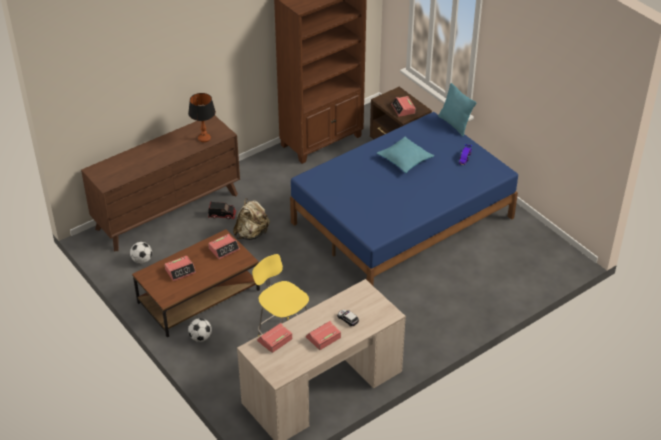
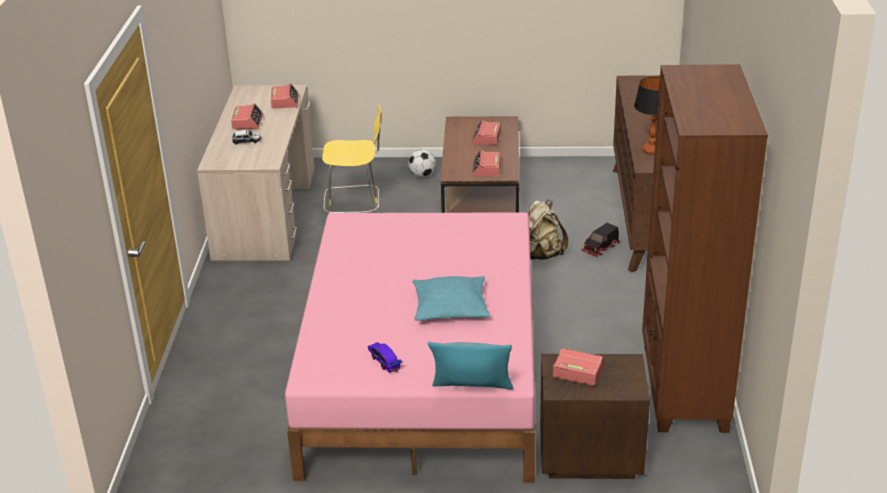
camera: 130 degrees right, 10 degrees down
football [130,242,152,264] -> none
blue bed [290,112,518,285] -> pink bed [285,212,535,483]

